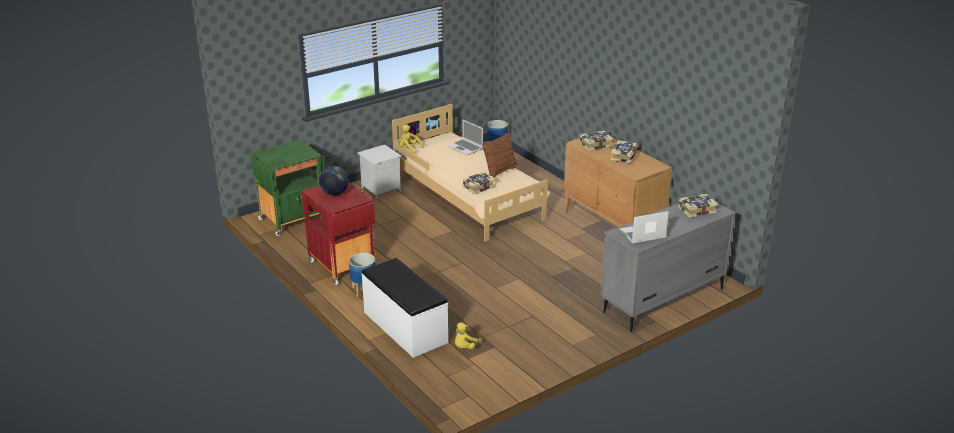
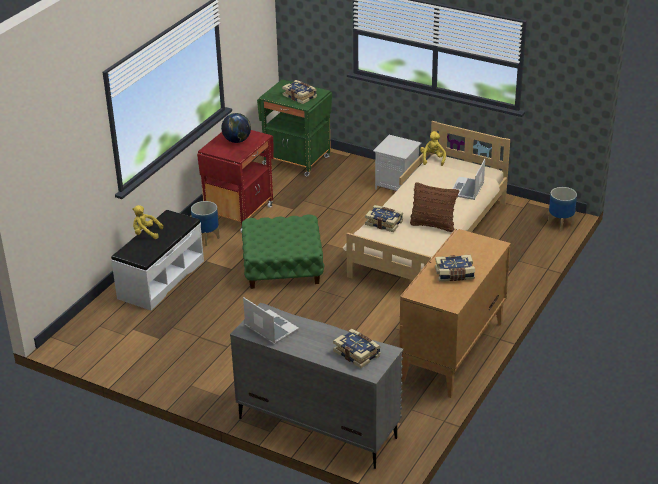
camera: 65 degrees right, 5 degrees up
yellow plush toy [455,323,482,349] -> yellow plush toy moved to [132,205,163,239]
book [579,131,613,151] -> book moved to [282,80,317,104]
none -> green ottoman [242,215,324,289]

